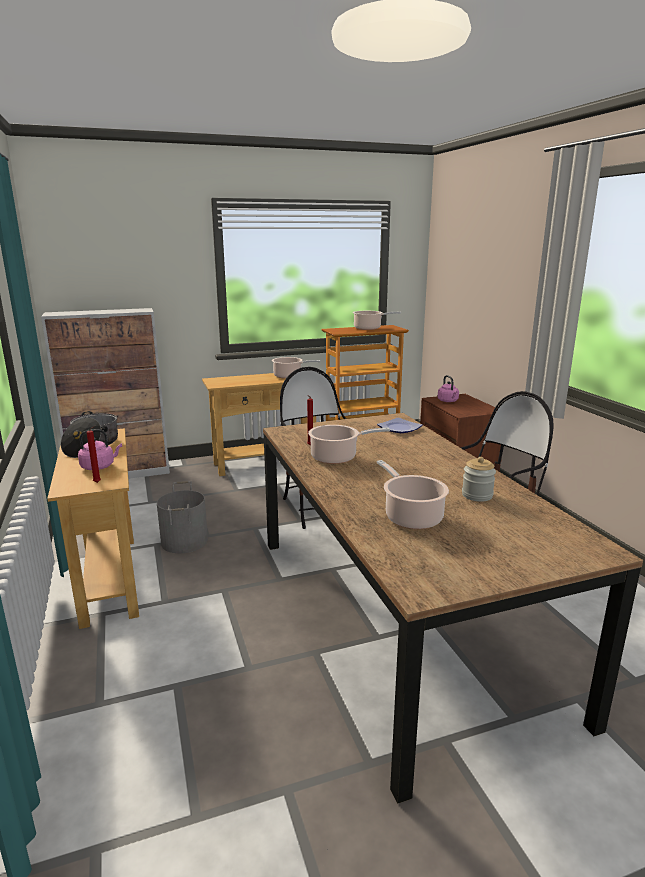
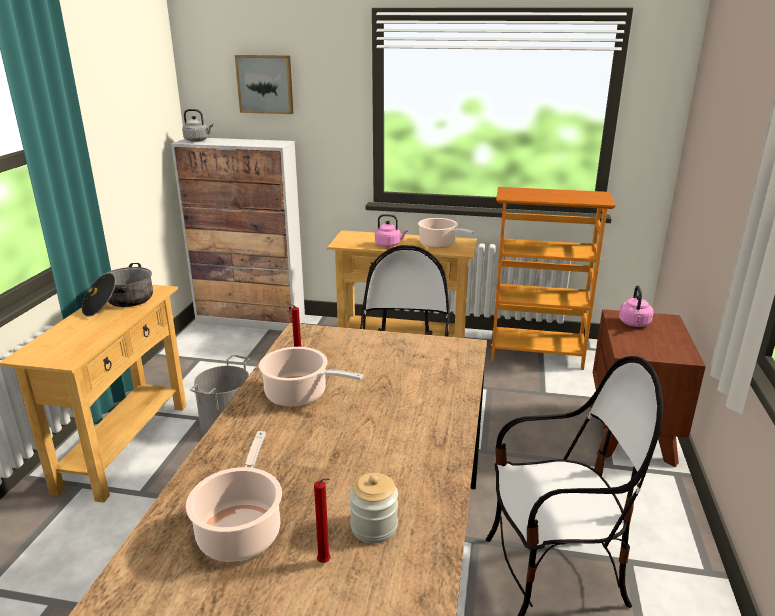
camera: 30 degrees right, 5 degrees up
pink kettle [78,429,122,470] -> pink kettle moved to [375,214,408,247]
red candle [86,426,101,483] -> red candle moved to [314,478,330,563]
cooking pot [353,311,401,330] -> none
plate [377,417,423,433] -> none
none -> grey kettle [182,109,213,142]
none -> picture [235,55,293,114]

